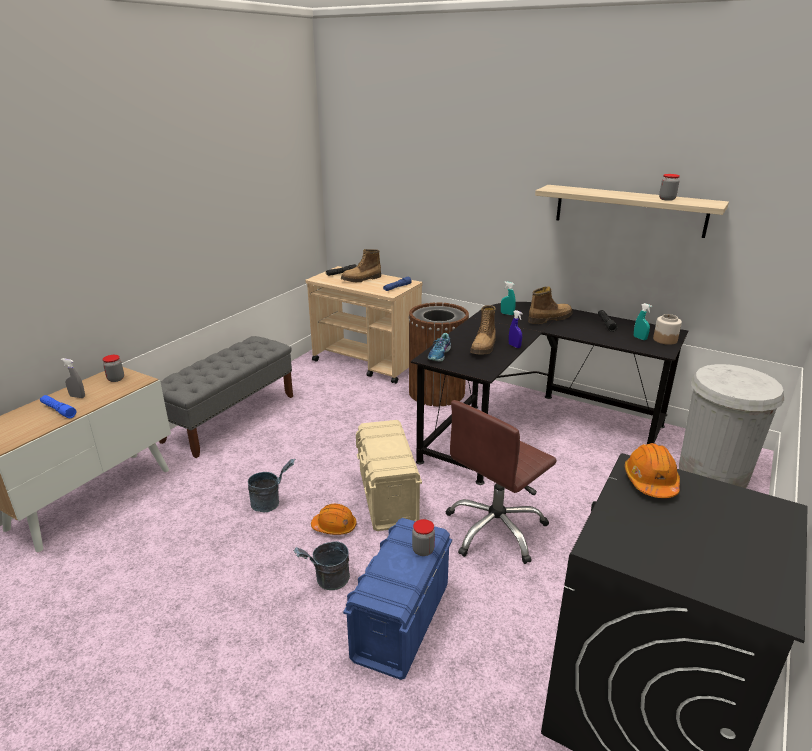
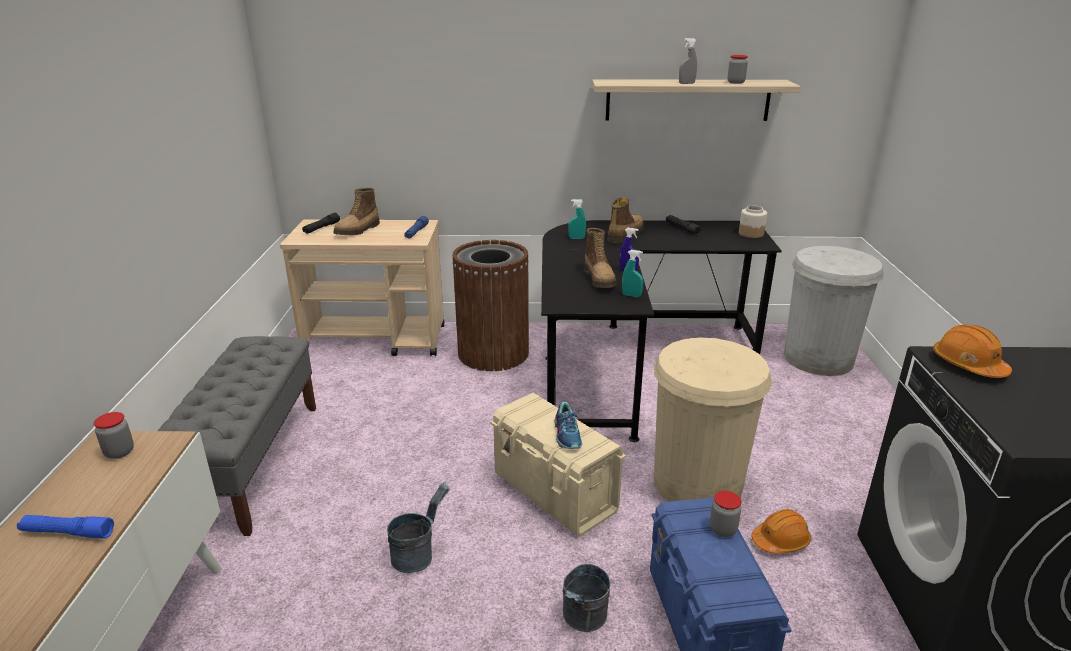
camera: 30 degrees left, 0 degrees up
grey spray bottle [61,358,85,398] -> grey spray bottle moved to [679,38,697,84]
orange hard hat [311,504,357,535] -> orange hard hat moved to [752,509,811,554]
shoe [428,333,451,362] -> shoe moved to [555,401,582,449]
brown office chair [446,400,557,564] -> beige trash can [654,338,772,502]
turquoise spray bottle [634,303,652,340] -> turquoise spray bottle moved to [622,250,643,297]

